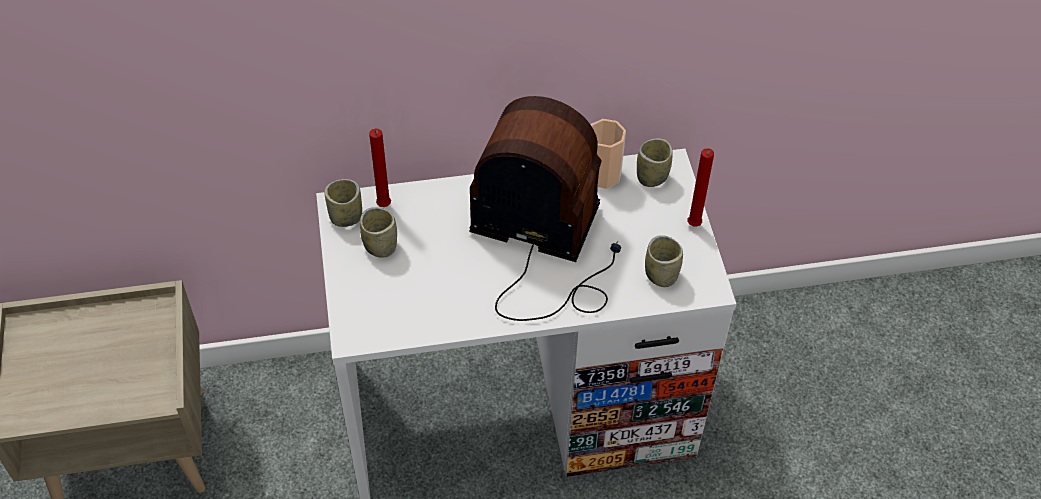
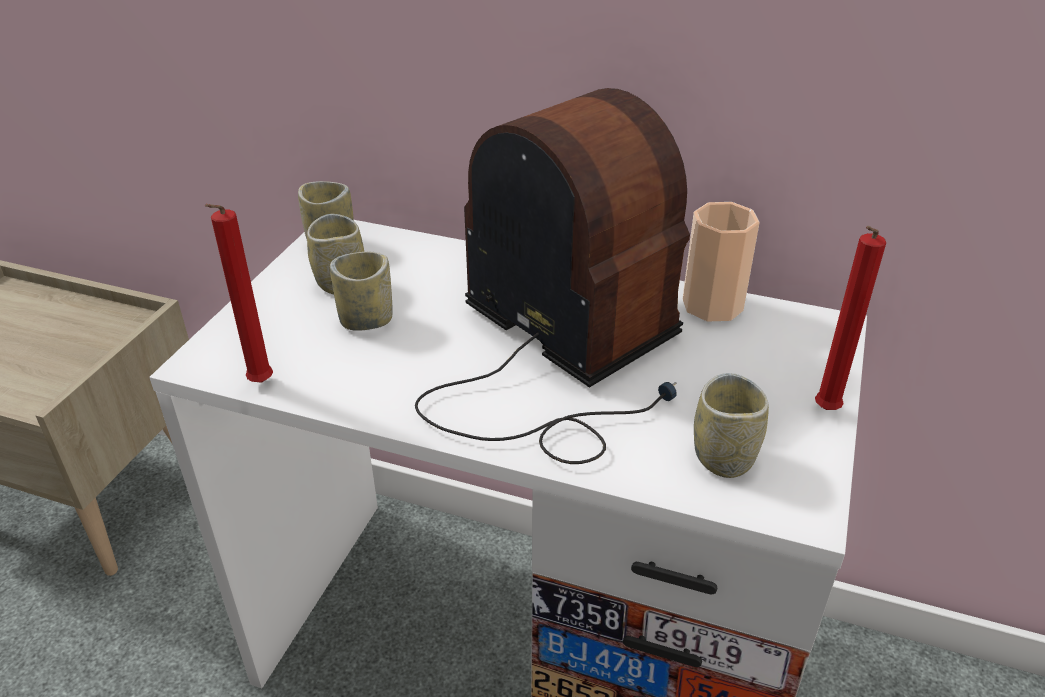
camera: 30 degrees right, 15 degrees down
red candle [369,129,391,207] -> red candle moved to [205,204,273,383]
cup [637,138,673,187] -> cup moved to [330,252,393,331]

